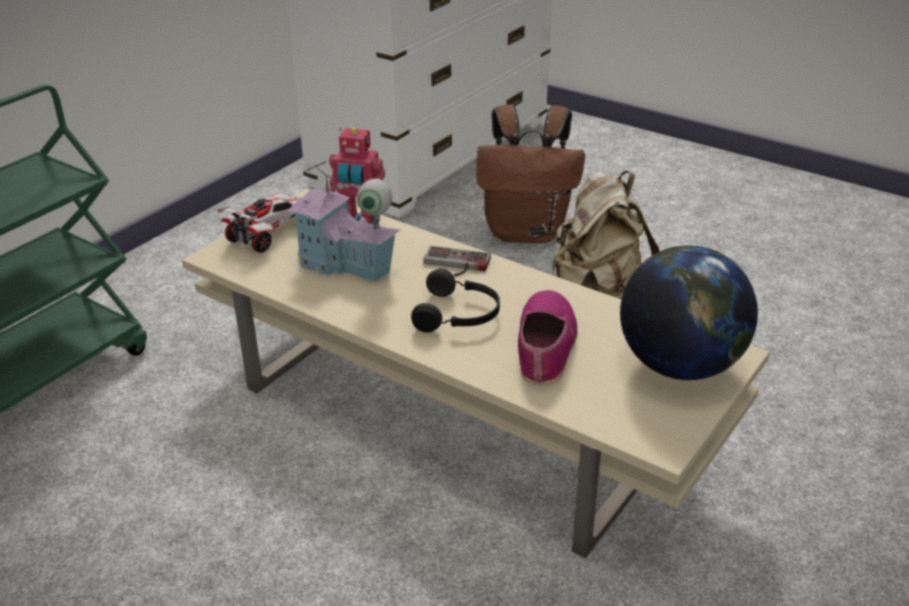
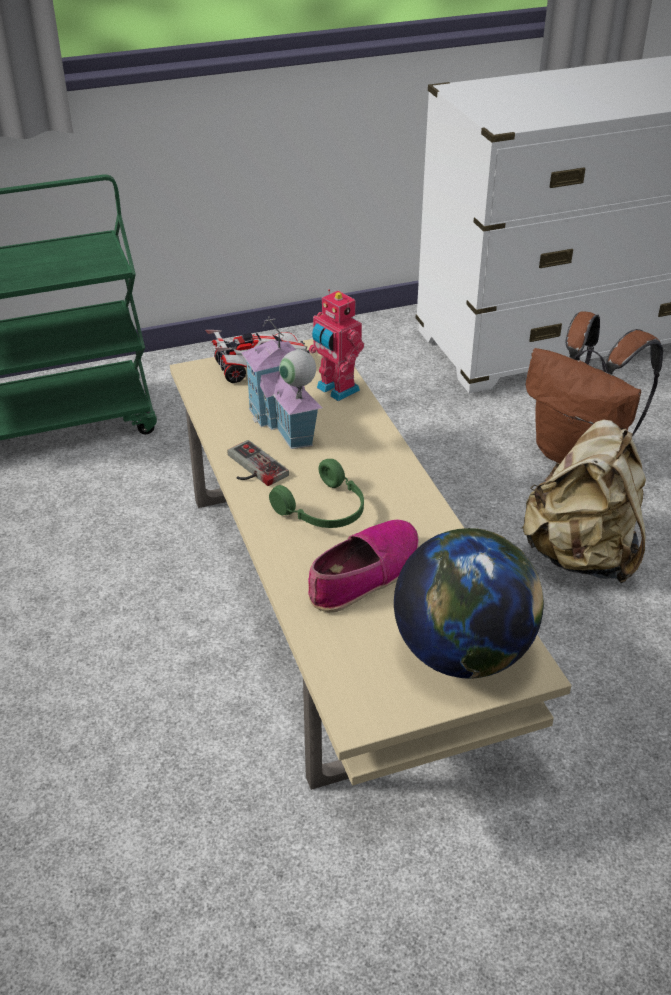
camera: 35 degrees right, 5 degrees up
black headphones [411,269,500,333] -> green headphones [269,459,364,528]
game controller [423,246,491,276] -> game controller moved to [228,440,289,486]

